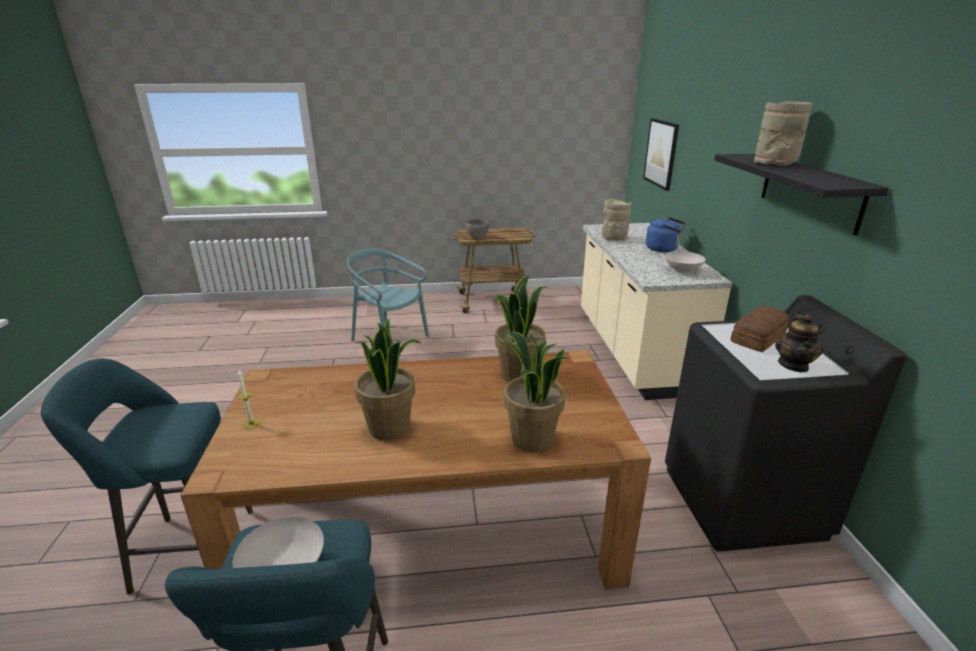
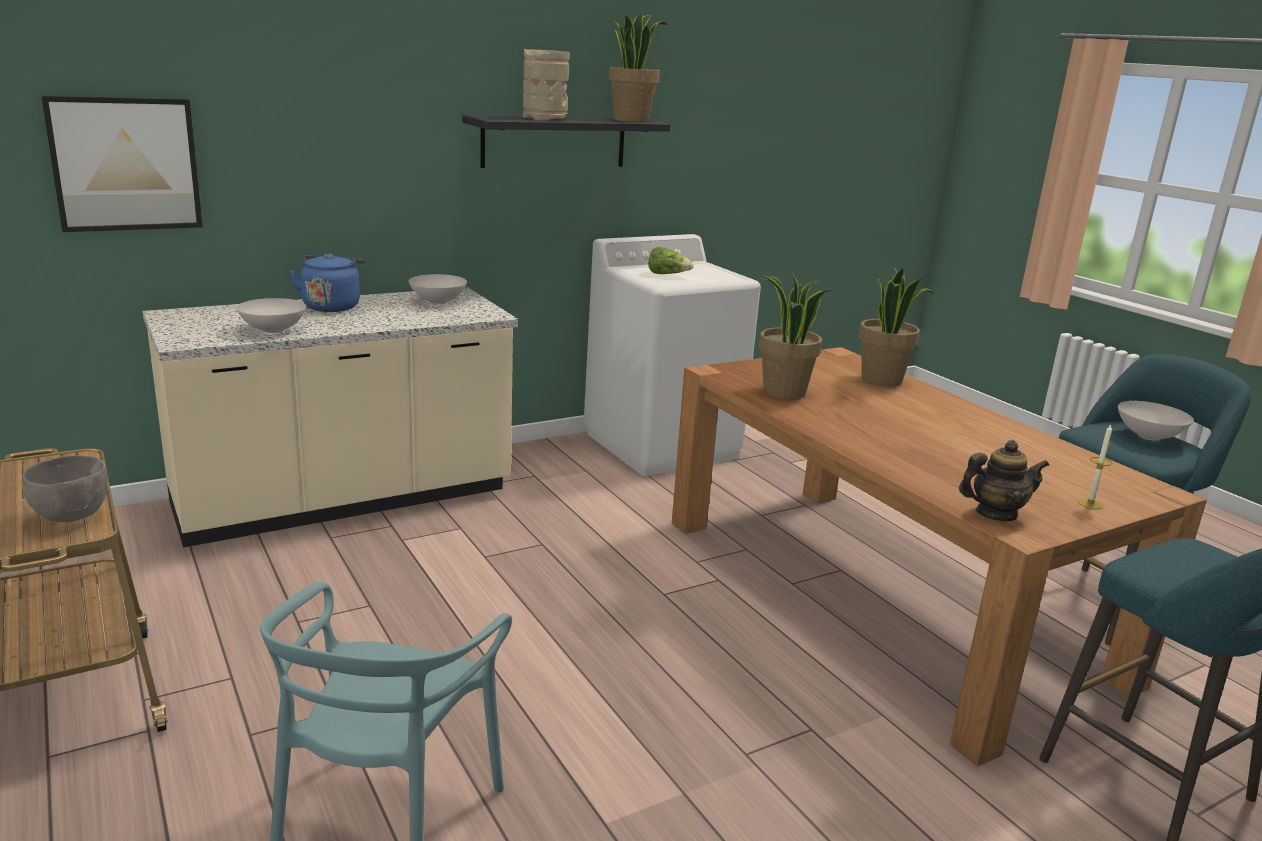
camera: 115 degrees left, 5 degrees down
potted plant [354,318,421,441] -> potted plant moved to [608,11,668,122]
beige vase [601,199,632,240] -> white bowl [236,298,306,333]
black washing machine [665,295,906,552] -> white washing machine [584,234,761,476]
bread [731,306,789,352] -> lettuce [648,247,694,274]
teapot [775,314,823,372] -> teapot moved to [959,440,1049,521]

